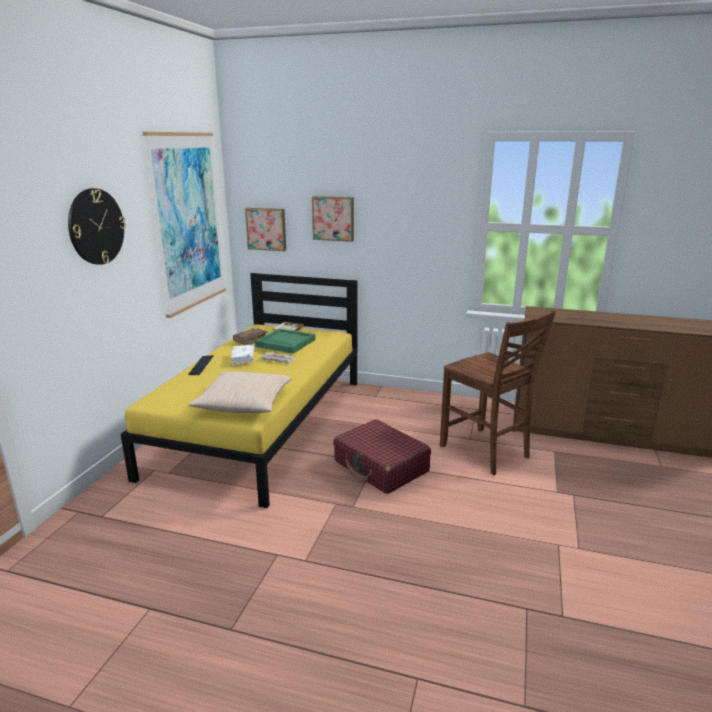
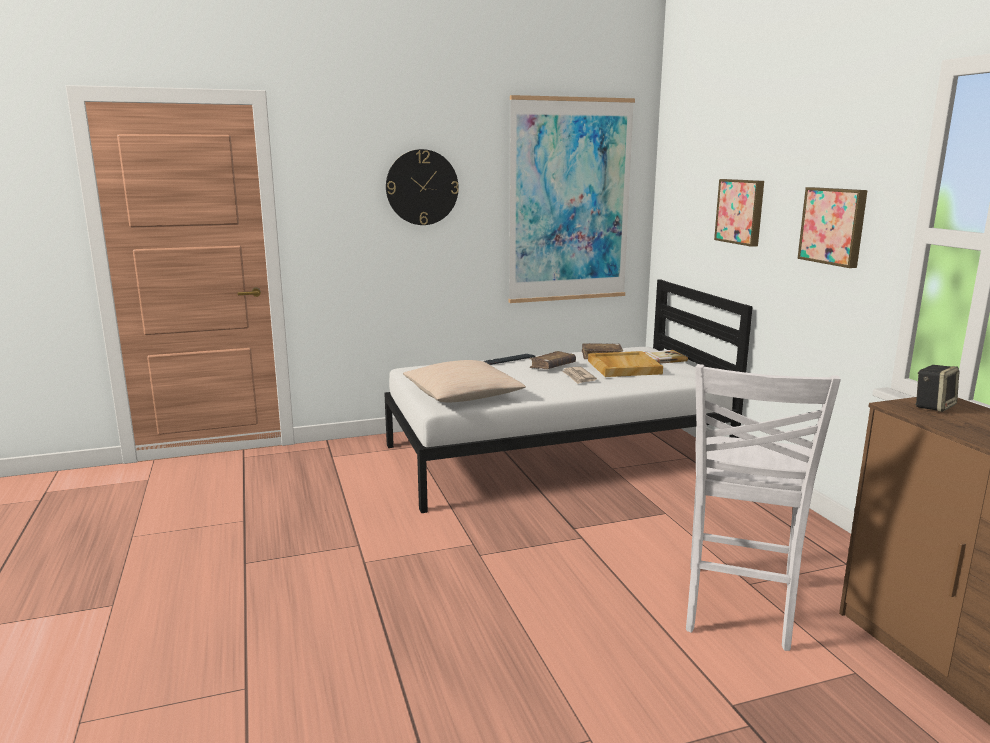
camera: 55 degrees right, 5 degrees down
yellow bed [120,273,357,508] -> white bed [384,279,753,513]
white book [230,345,255,365] -> brown book [529,351,576,369]
picture [245,208,286,251] -> picture moved to [797,187,868,268]
green tray [255,328,316,354] -> beige tray [588,351,663,377]
red suitcase [333,419,431,494] -> none
brown chair [440,310,556,475] -> white chair [686,364,841,651]
none -> speaker [915,365,959,412]

